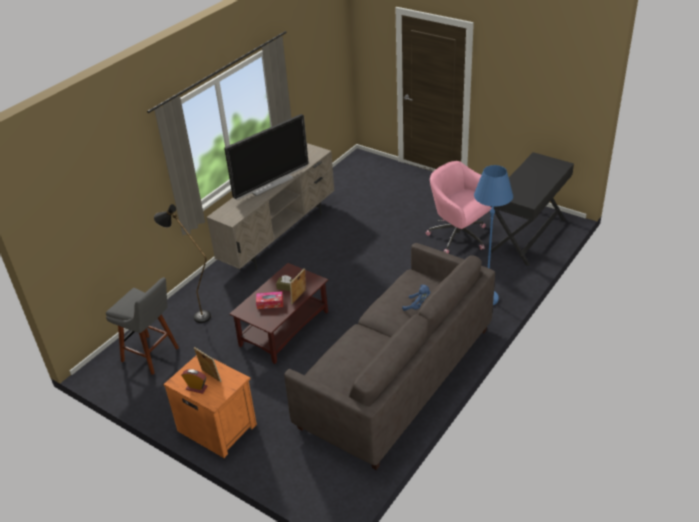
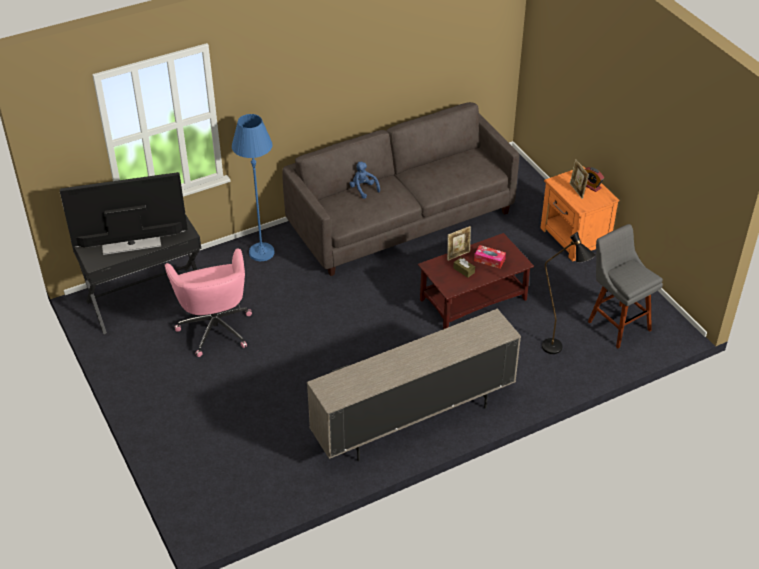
camera: 155 degrees left, 5 degrees up
television [224,114,309,200] -> television moved to [60,172,188,255]

